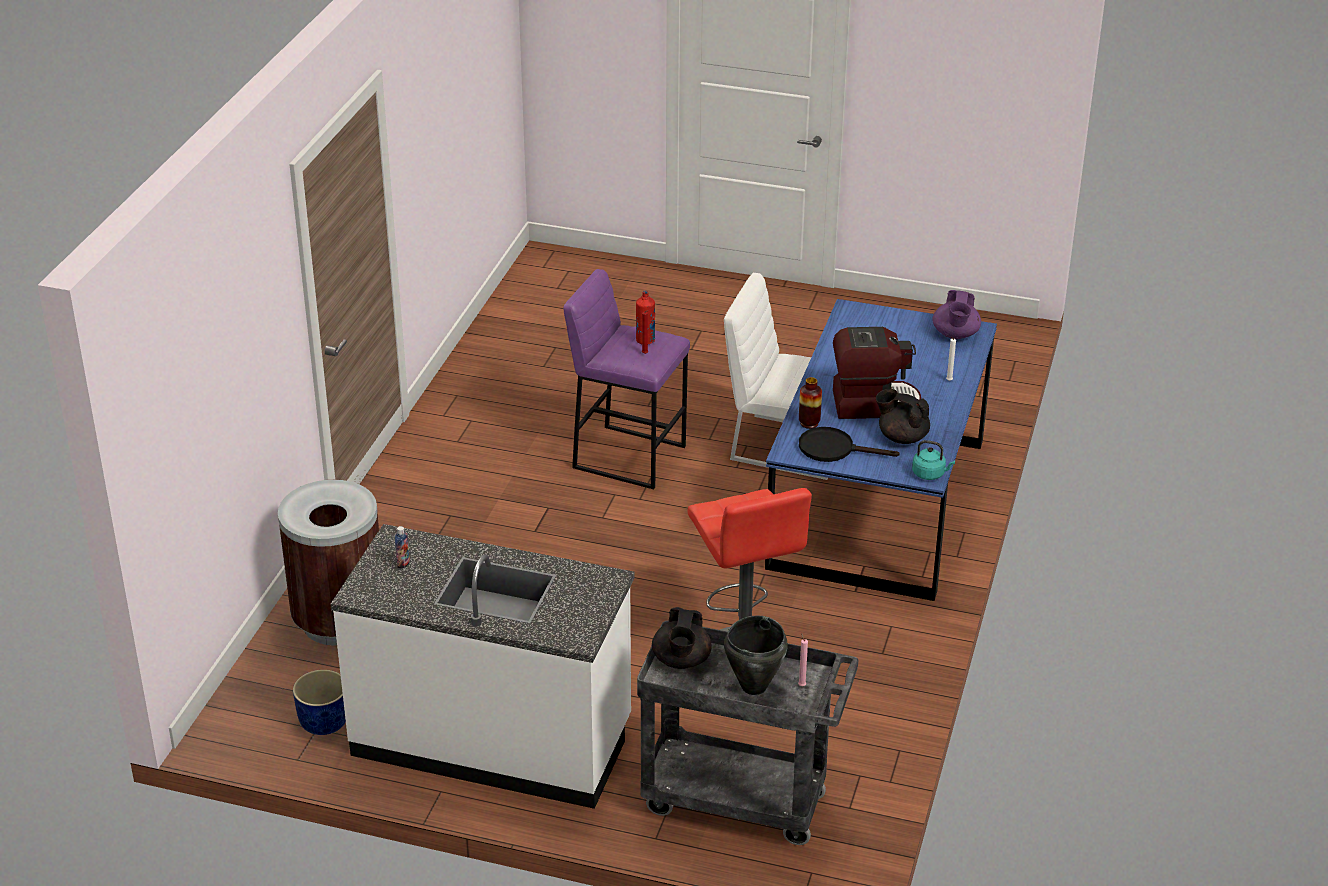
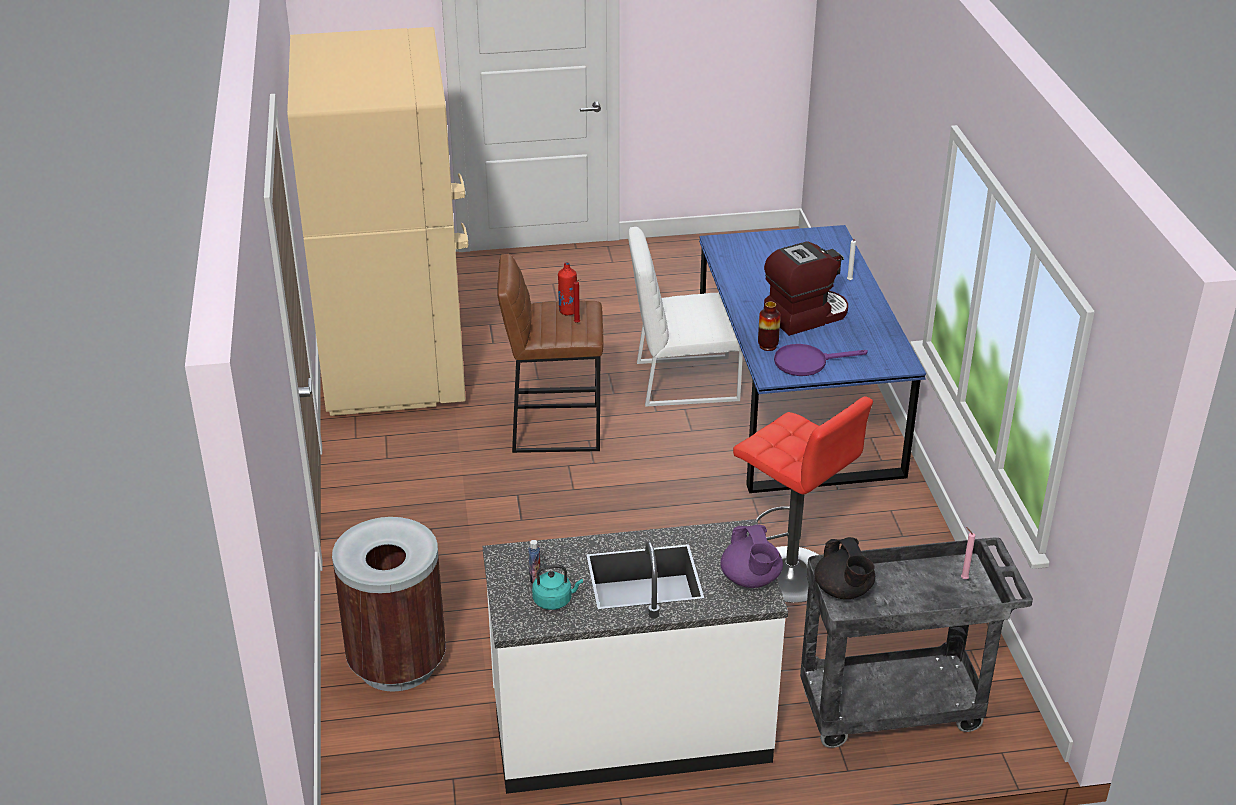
camera: 25 degrees left, 0 degrees up
blue planter [293,670,346,735] -> none
purple stool [563,269,690,489] -> brown stool [497,254,604,453]
black cooking pot [724,615,788,695] -> none
black frying pan [799,427,900,462] -> purple frying pan [774,344,868,376]
black teapot [876,389,930,444] -> none
turquoise kettle [912,440,955,480] -> turquoise kettle moved to [532,564,583,610]
purple teapot [933,290,981,339] -> purple teapot moved to [720,525,783,588]
none -> beige fridge [287,27,468,416]

